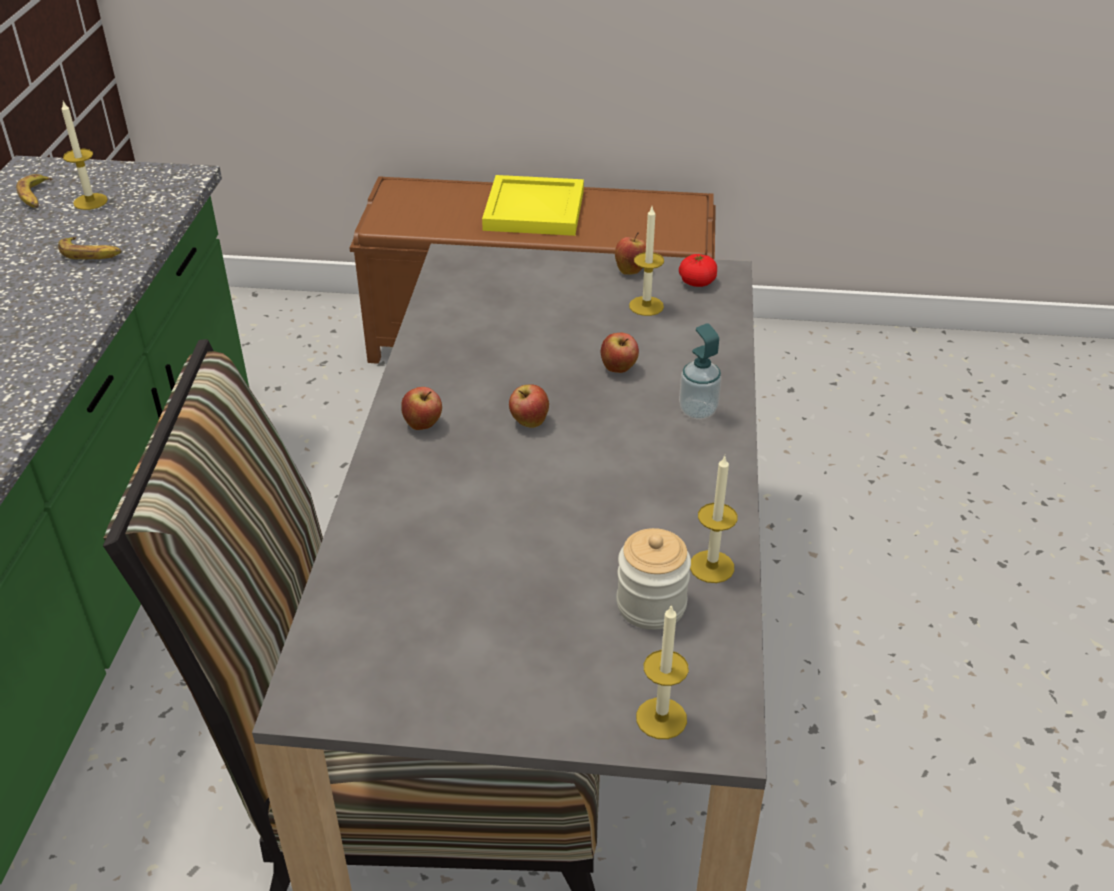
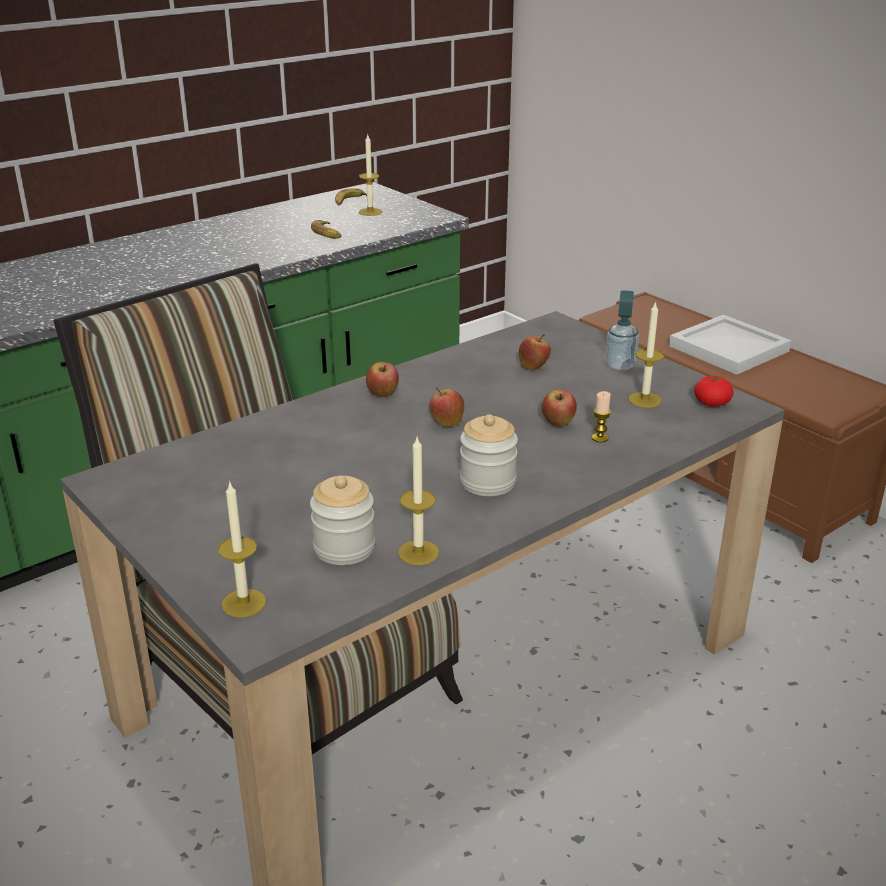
camera: 45 degrees right, 10 degrees down
yellow tray [482,175,584,236] -> white tray [669,315,791,375]
apple [615,232,646,275] -> apple moved to [519,334,551,370]
soap dispenser [679,323,722,419] -> soap dispenser moved to [605,290,639,371]
none -> jar [460,414,518,496]
none -> candle [592,391,611,443]

